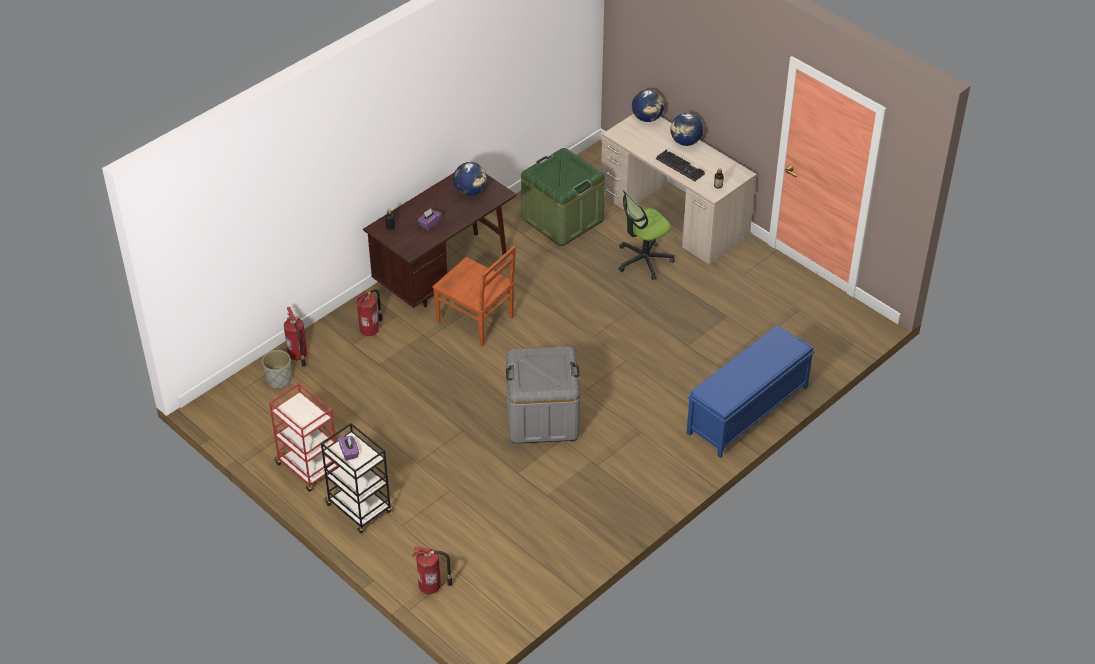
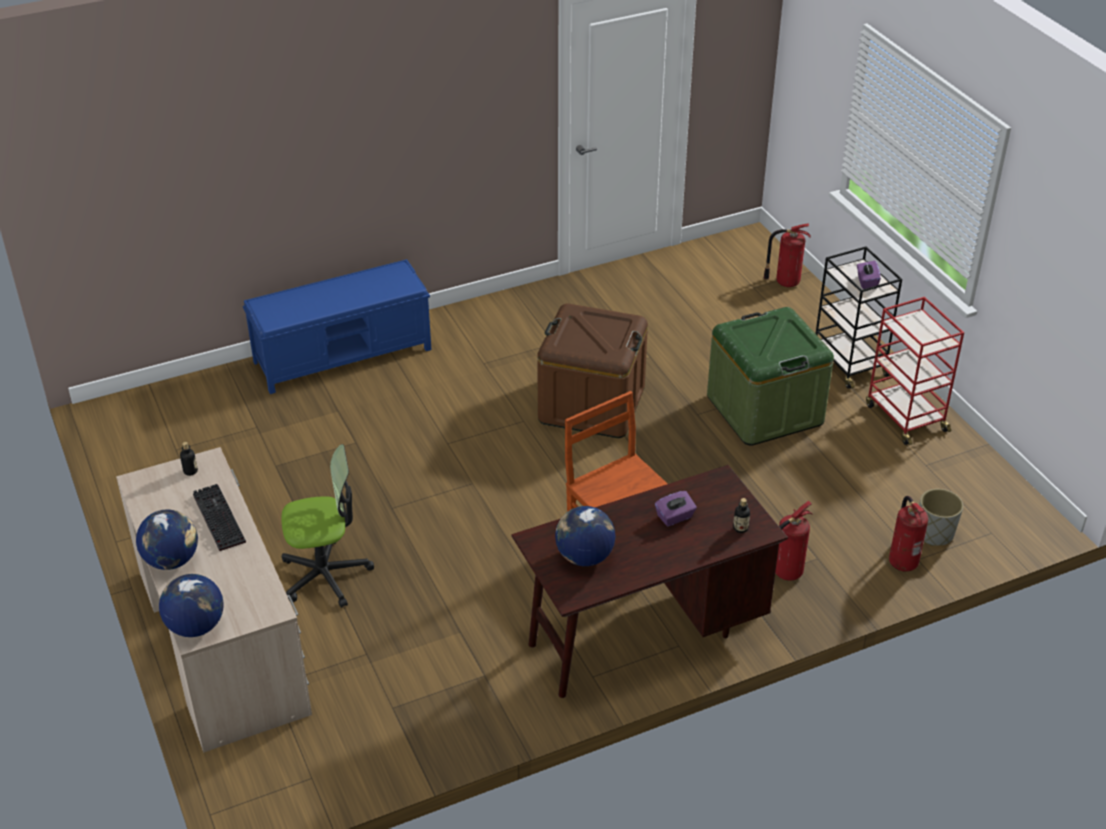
camera: 160 degrees left, 5 degrees down
grey storage box [506,346,580,444] -> brown storage box [537,304,648,438]
green storage box [521,148,605,246] -> green storage box moved to [707,307,834,446]

